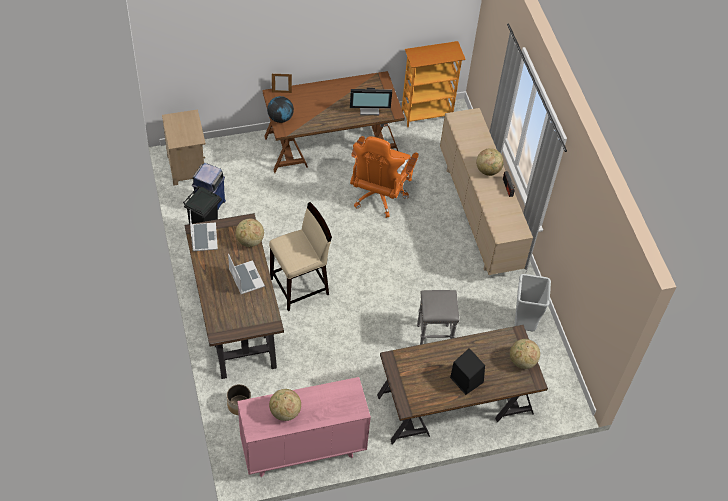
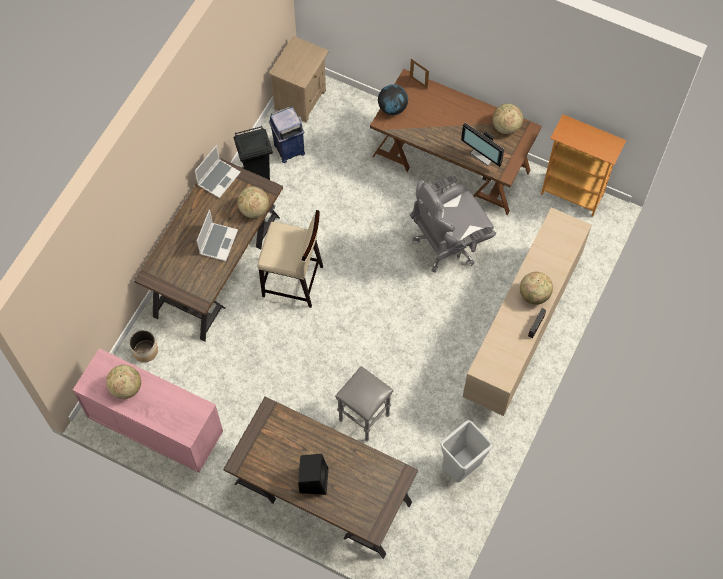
camera: 45 degrees right, 10 degrees up
orange office chair [350,136,419,218] -> grey office chair [410,176,496,273]
globe [510,339,540,369] -> globe moved to [492,104,523,134]

